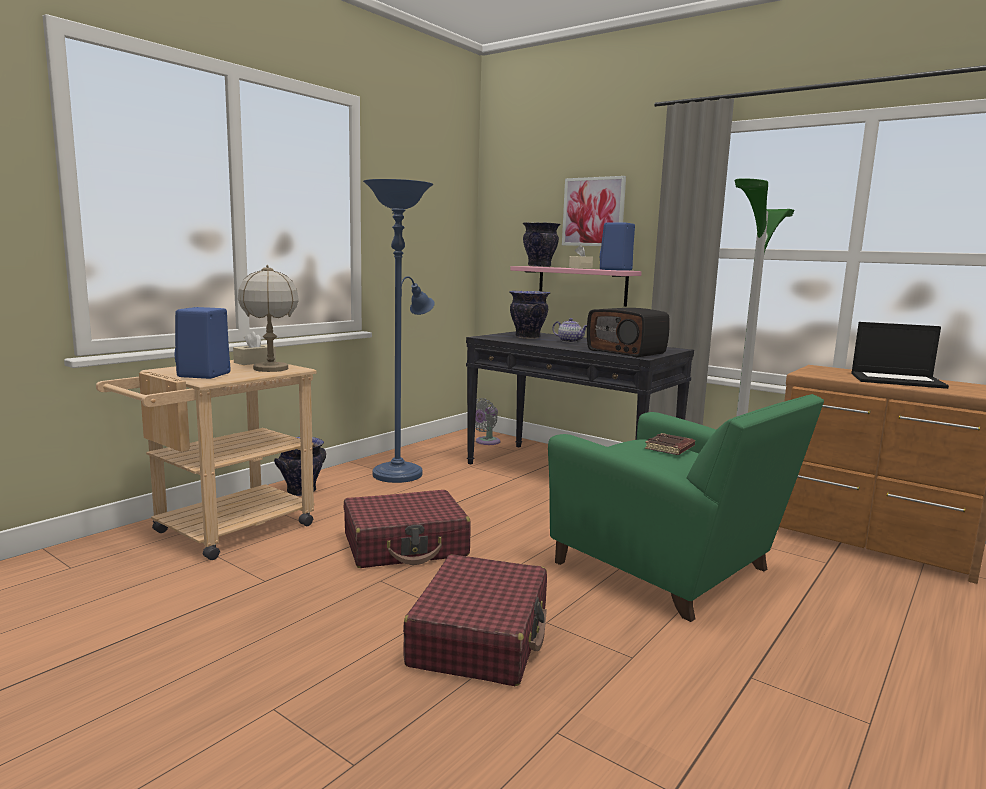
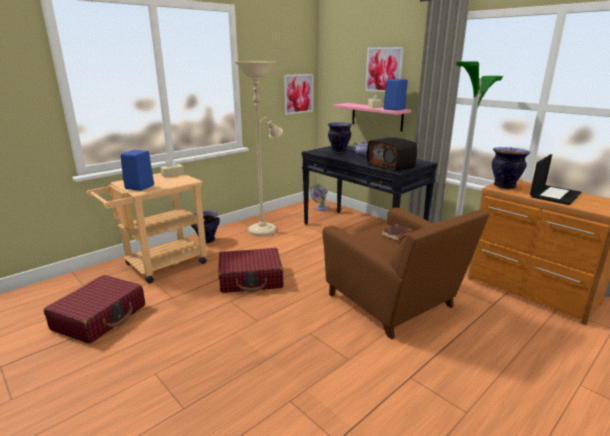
camera: 10 degrees right, 10 degrees up
table lamp [238,265,299,372] -> none
blue floor lamp [363,179,435,483] -> beige floor lamp [235,62,283,236]
red suitcase [403,554,547,686] -> red suitcase moved to [44,275,145,344]
vase [523,222,561,267] -> vase moved to [492,147,530,189]
green armchair [548,394,824,622] -> brown armchair [322,208,489,339]
laptop [851,322,949,389] -> laptop turned 75 degrees counterclockwise [530,154,581,205]
none -> picture [284,74,313,115]

